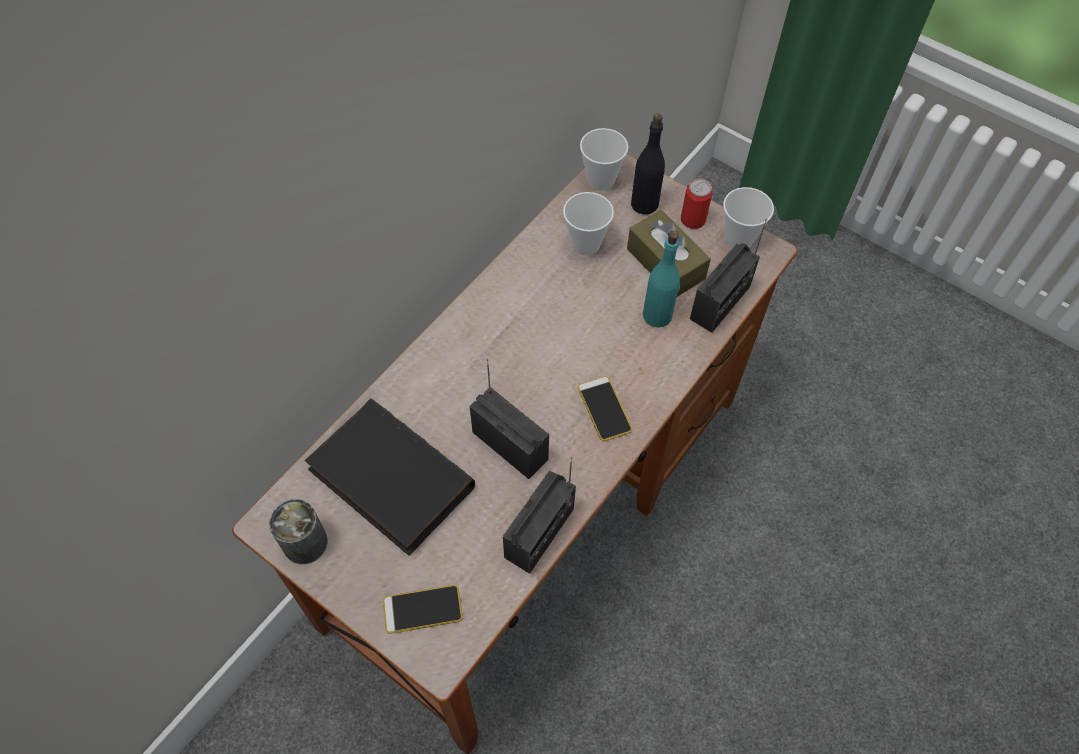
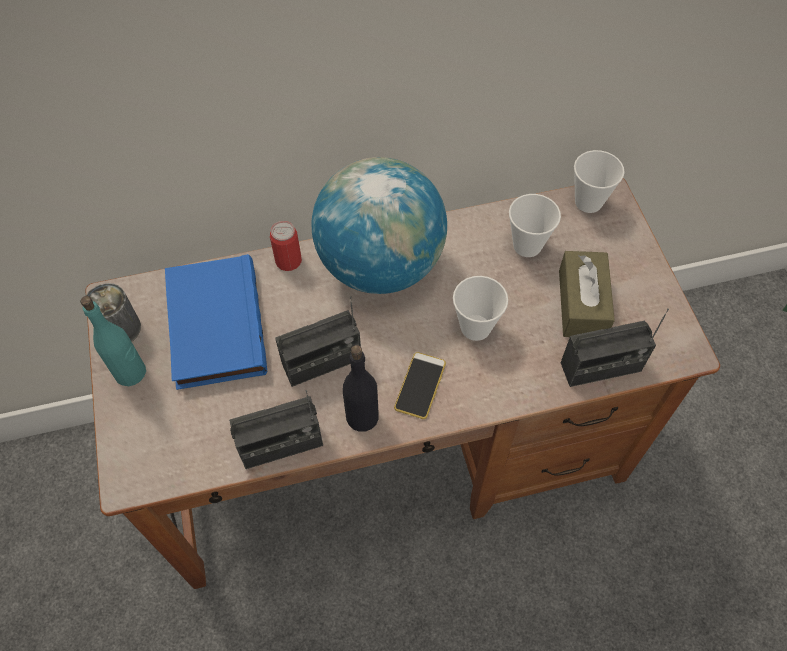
camera: 40 degrees right, 0 degrees up
black book [304,398,475,556] -> blue book [165,254,267,390]
phone [383,585,463,634] -> none
radio [470,359,549,479] -> radio turned 75 degrees clockwise [275,296,361,387]
black bottle [631,113,665,215] -> black bottle moved to [343,345,379,432]
turquoise bottle [643,231,680,327] -> turquoise bottle moved to [80,296,146,386]
can [681,179,712,229] -> can moved to [270,221,302,271]
cup [723,187,774,248] -> cup moved to [453,276,508,341]
none -> globe [311,157,447,294]

